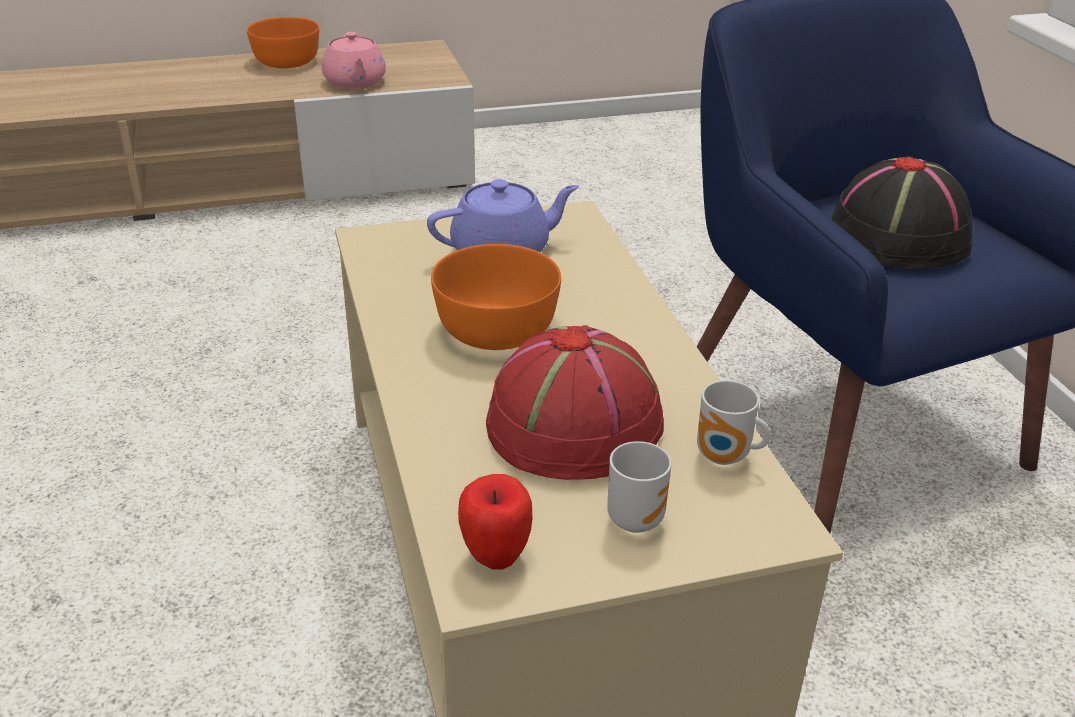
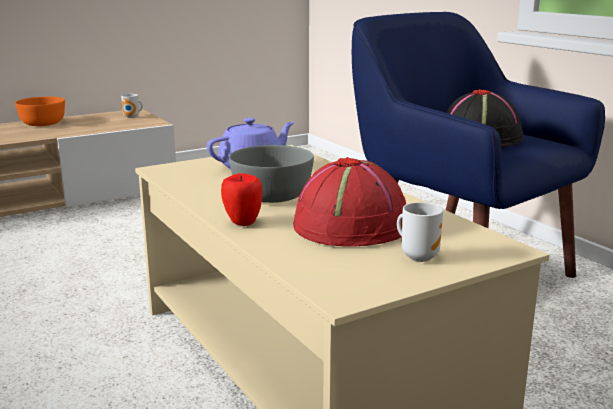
camera: 15 degrees left, 15 degrees down
pink teapot [322,32,386,89] -> none
orange bowl [431,244,561,350] -> grey bowl [229,145,314,203]
apple [458,474,533,570] -> apple moved to [221,173,262,226]
mug [697,380,770,465] -> mug moved to [121,94,143,118]

